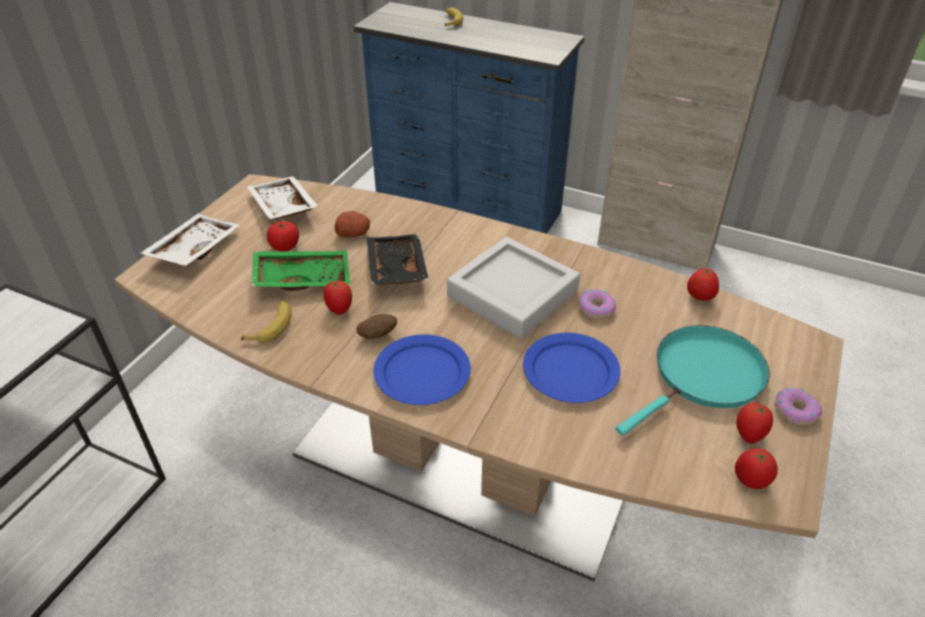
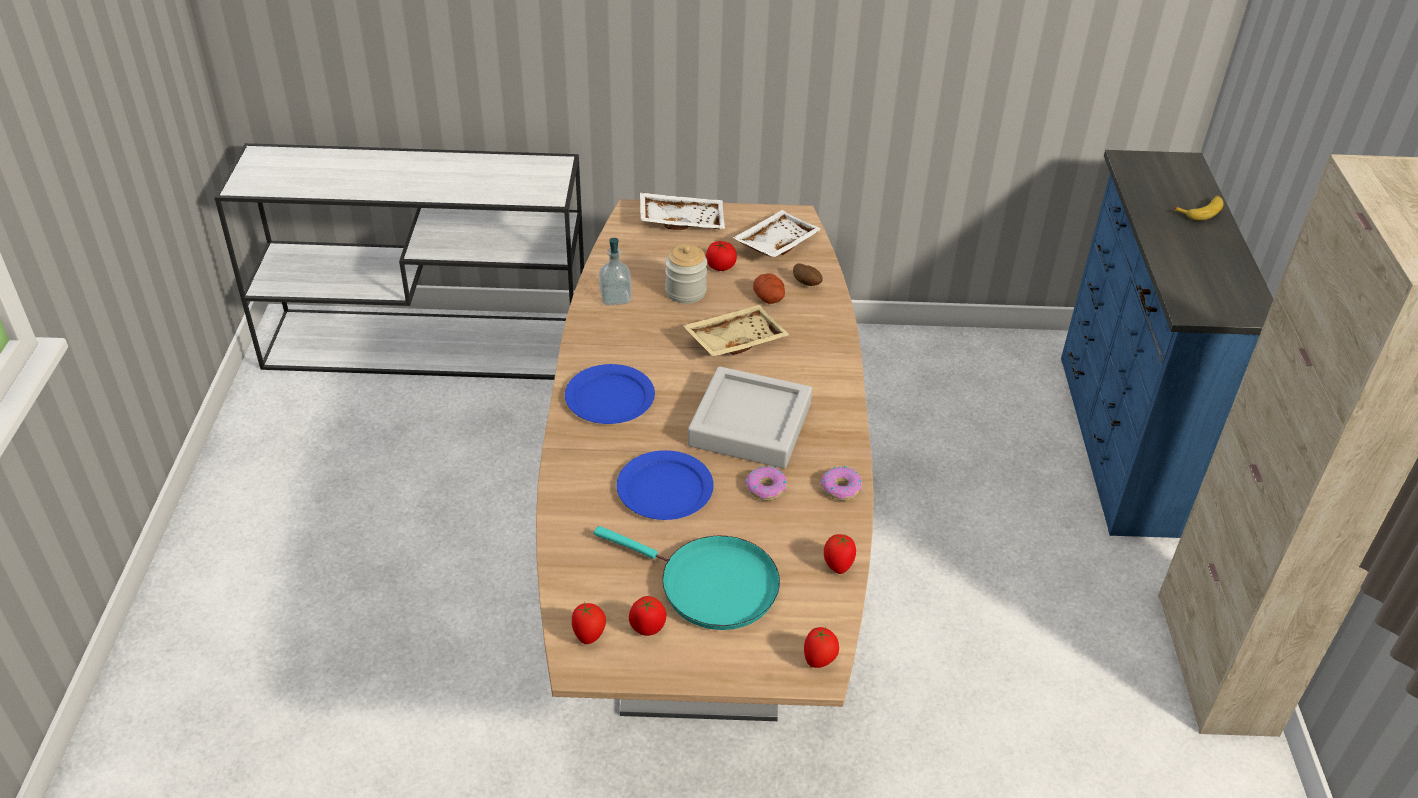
camera: 65 degrees right, 0 degrees up
banana [241,300,292,343] -> soap dispenser [599,238,632,306]
green tray [252,251,350,291] -> jar [665,244,707,304]
tomato [324,281,352,315] -> tomato moved to [804,627,839,668]
potato [356,314,397,339] -> potato moved to [793,263,823,286]
black tray [367,234,429,285] -> beige tray [682,305,790,357]
donut [775,388,822,425] -> donut moved to [820,466,862,501]

